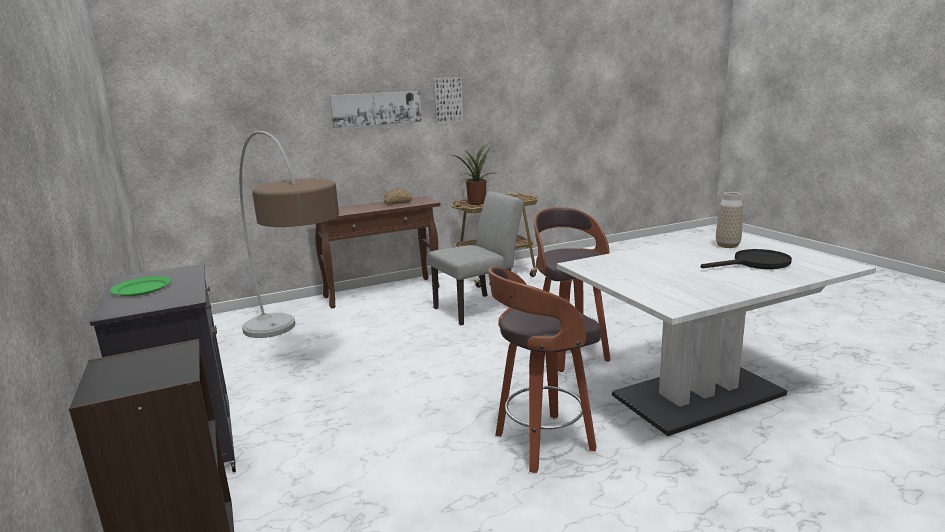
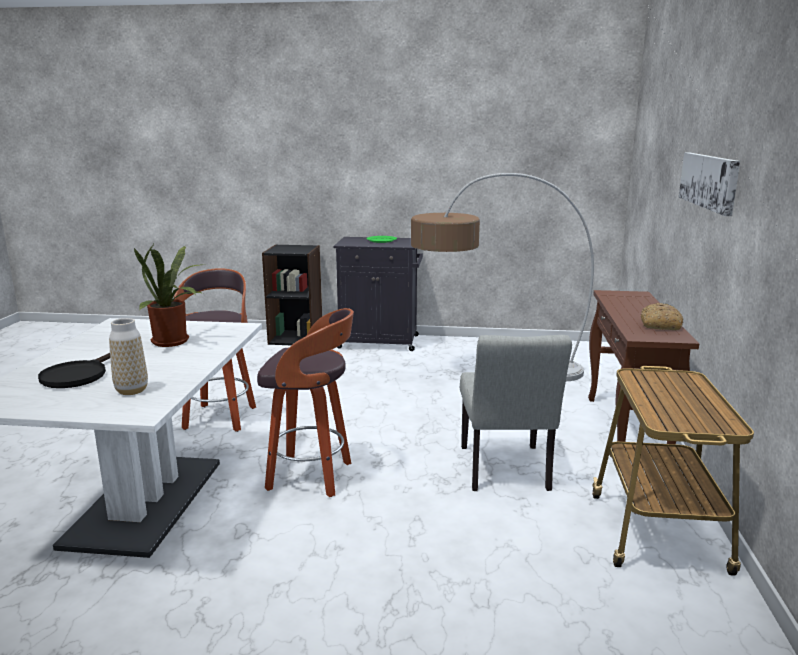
camera: 120 degrees right, 0 degrees up
picture [433,77,463,124] -> none
potted plant [453,143,499,205] -> potted plant moved to [134,242,204,347]

